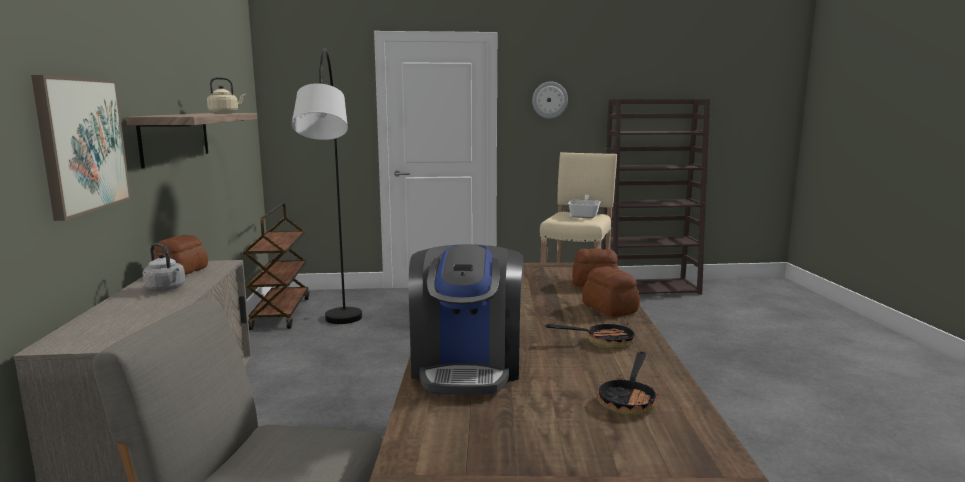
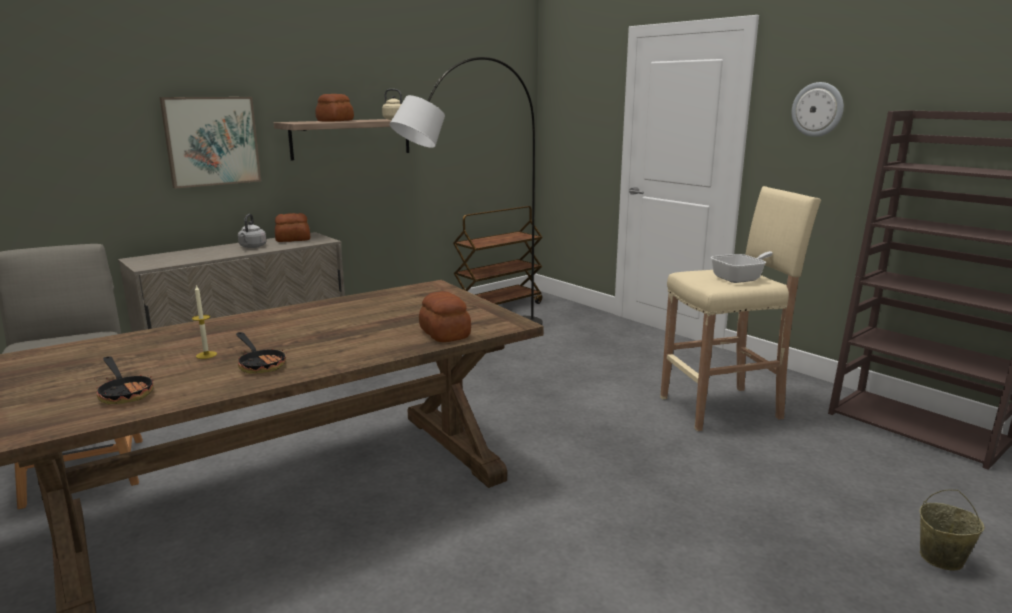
camera: 55 degrees right, 5 degrees up
coffee machine [409,244,524,394] -> none
bread [582,266,640,317] -> bread moved to [315,94,354,122]
frying pan [597,351,658,416] -> frying pan turned 120 degrees counterclockwise [97,356,154,404]
none -> candle [192,285,217,359]
none -> beige bucket [919,489,985,571]

